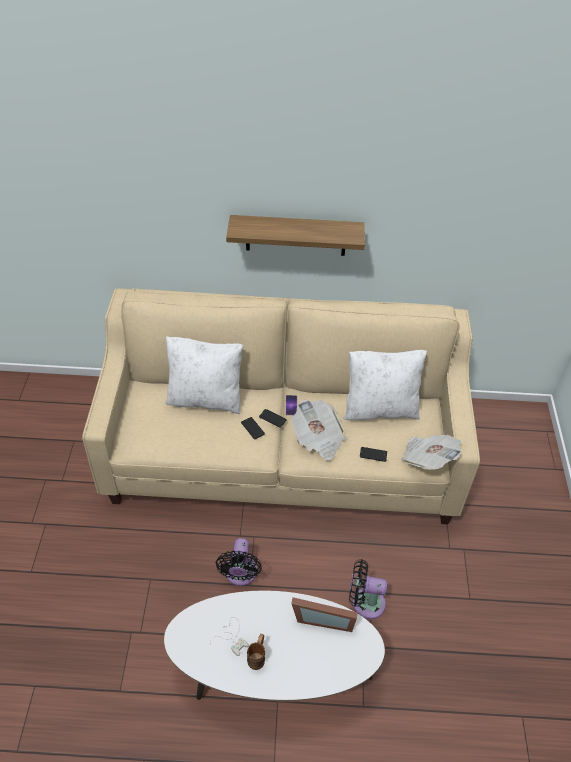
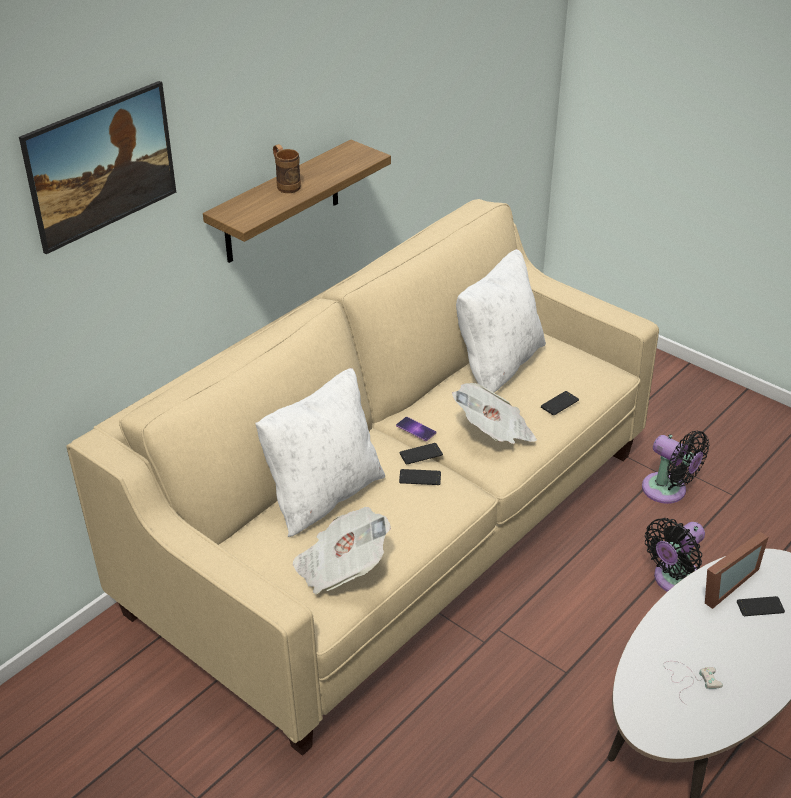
camera: 50 degrees left, 10 degrees down
black fan [216,538,262,586] -> black fan moved to [642,431,709,504]
brown mug [247,634,265,670] -> brown mug moved to [273,144,301,193]
newspaper [401,435,462,470] -> newspaper moved to [292,507,391,595]
none -> picture [19,81,176,254]
none -> phone [737,596,785,616]

